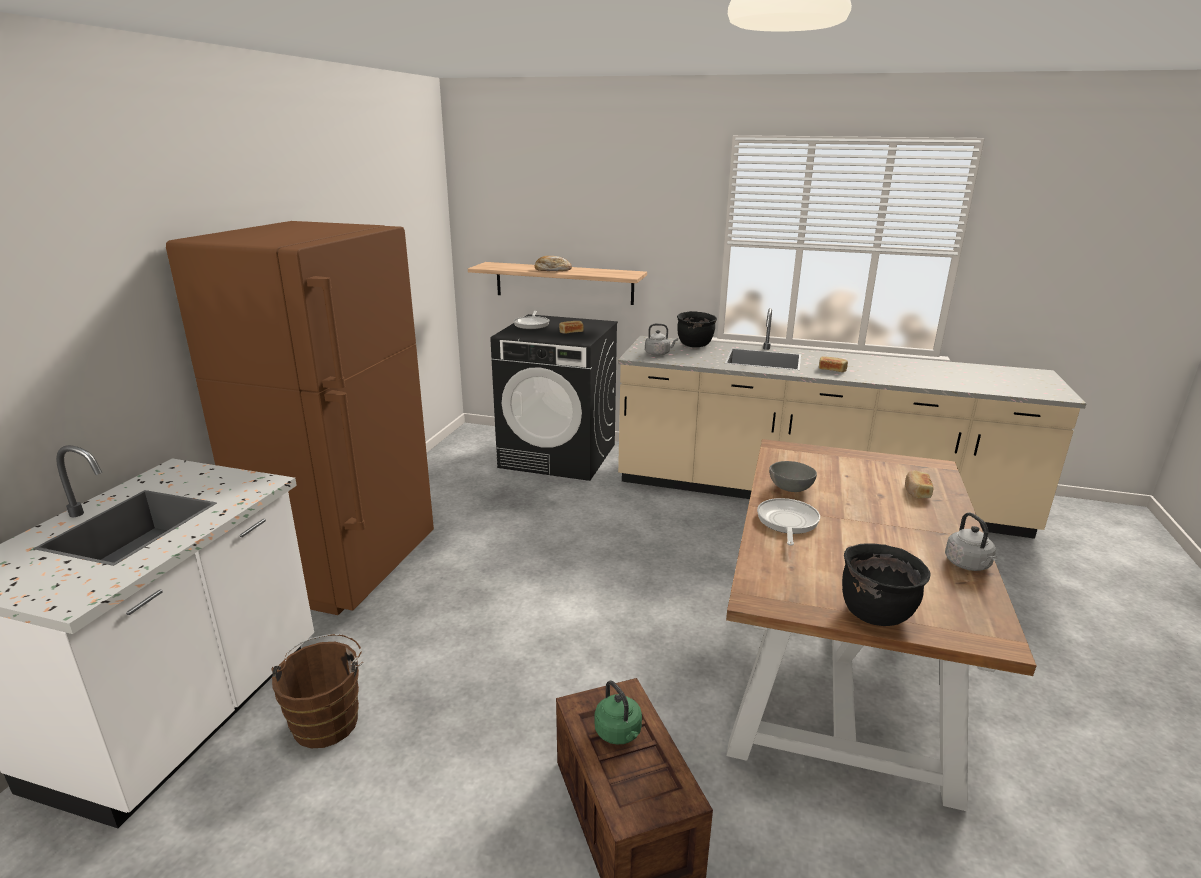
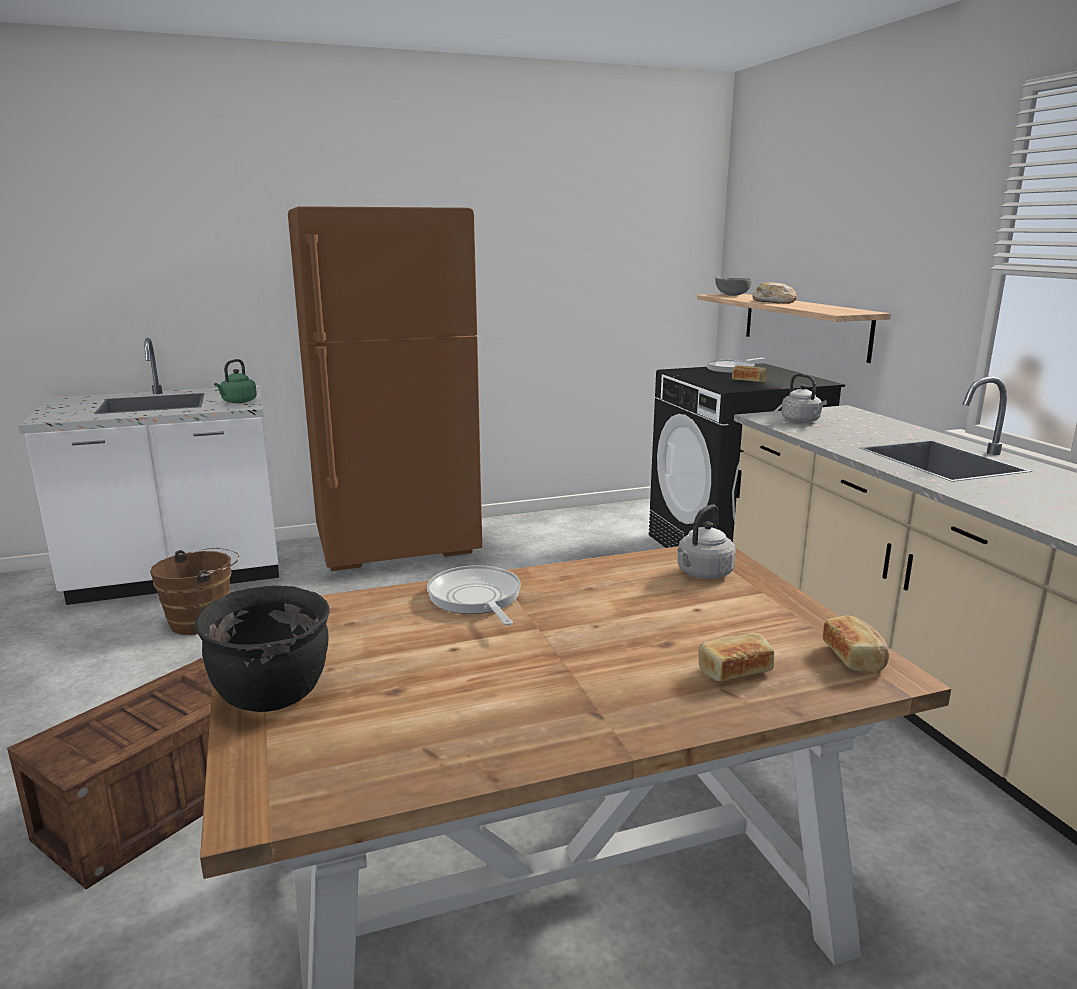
camera: 55 degrees right, 5 degrees down
green kettle [595,680,642,745] -> green kettle moved to [214,359,257,403]
black cooking pot [677,311,717,347] -> none
frying pan [757,498,820,546] -> frying pan turned 90 degrees counterclockwise [427,565,521,625]
grey bowl [769,461,817,492] -> grey bowl moved to [715,277,752,296]
bread [819,356,848,372] -> bread moved to [823,615,889,674]
grey kettle [945,512,997,571] -> grey kettle moved to [677,504,736,579]

